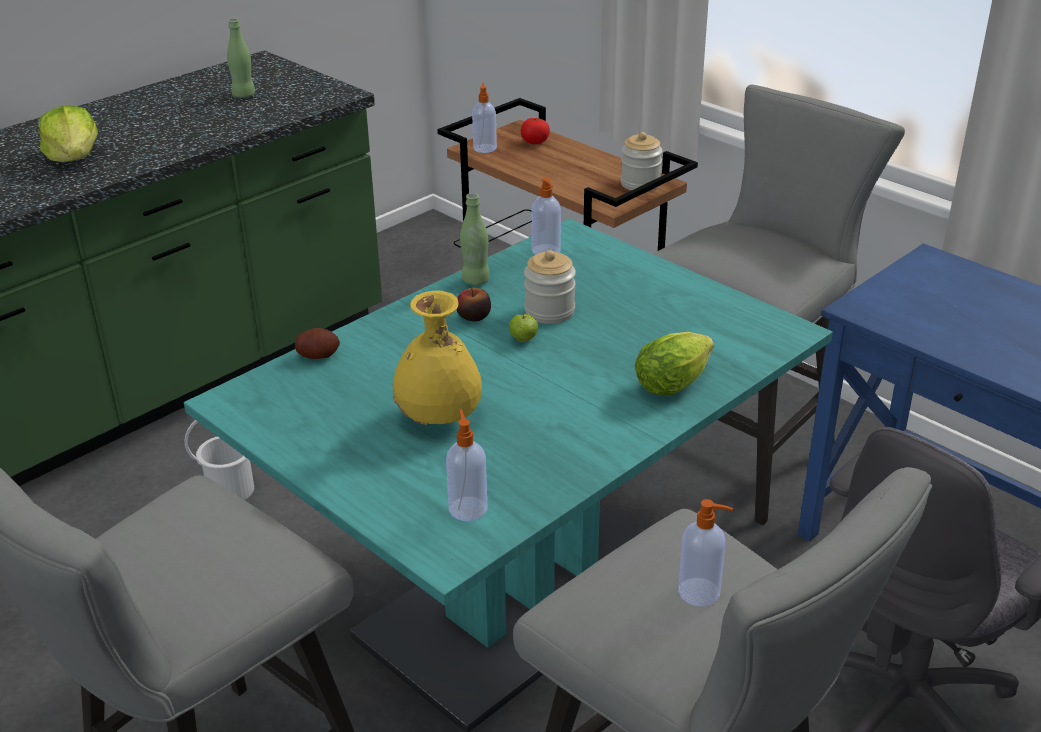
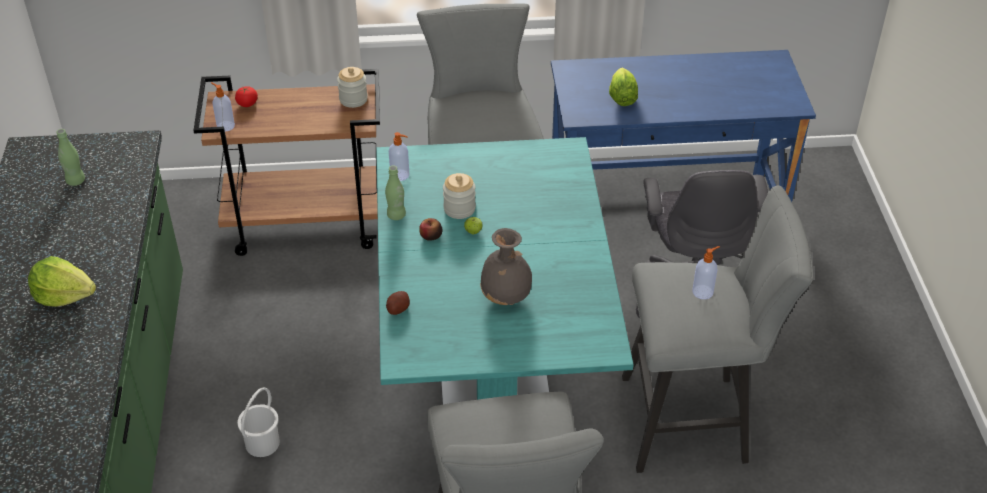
camera: 50 degrees left, 10 degrees up
yellow vase [393,290,482,425] -> grey vase [480,228,532,305]
soap dispenser [446,409,487,521] -> none
lettuce [635,332,714,395] -> lettuce moved to [609,68,638,106]

